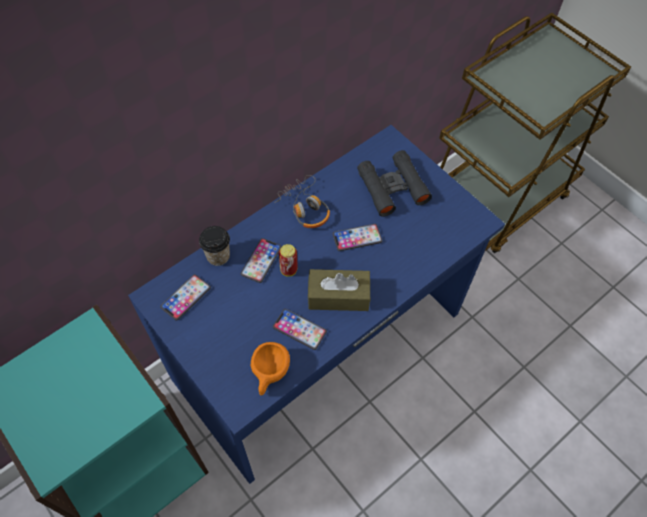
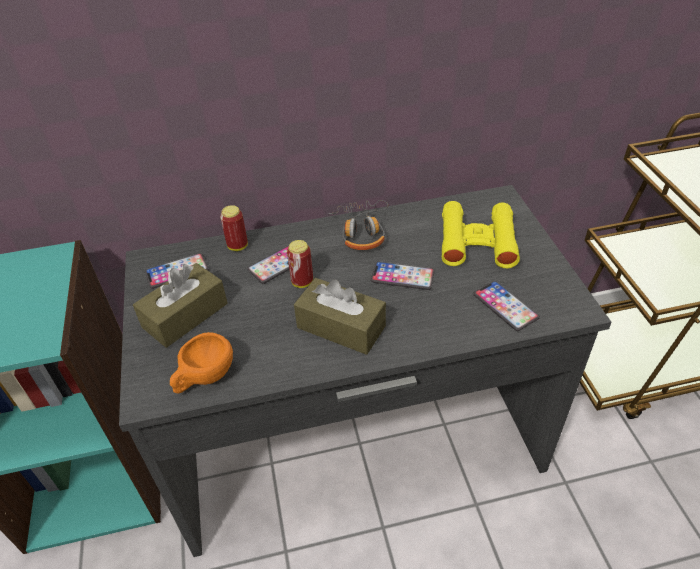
camera: 30 degrees right, 15 degrees down
blue desk [128,125,505,484] -> grey desk [119,185,612,557]
cup [199,226,230,266] -> can [220,205,248,251]
phone [273,309,327,350] -> phone moved to [473,281,540,331]
black binoculars [357,150,432,217] -> yellow binoculars [442,201,520,268]
none -> brown tissue box [133,263,228,348]

